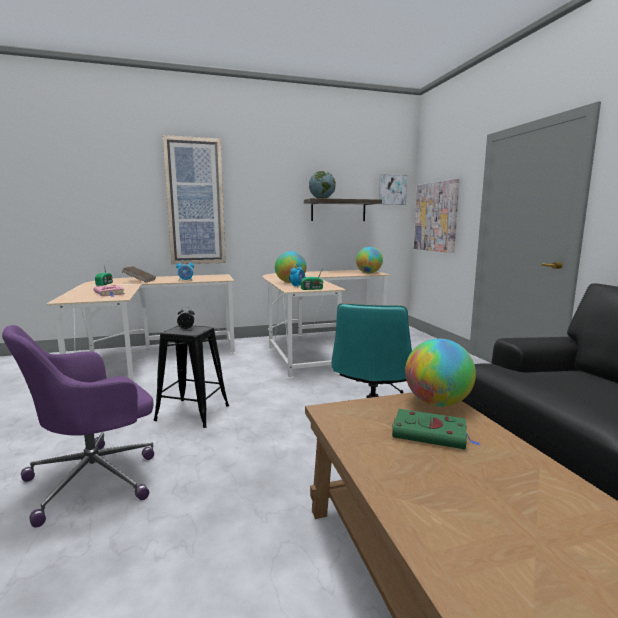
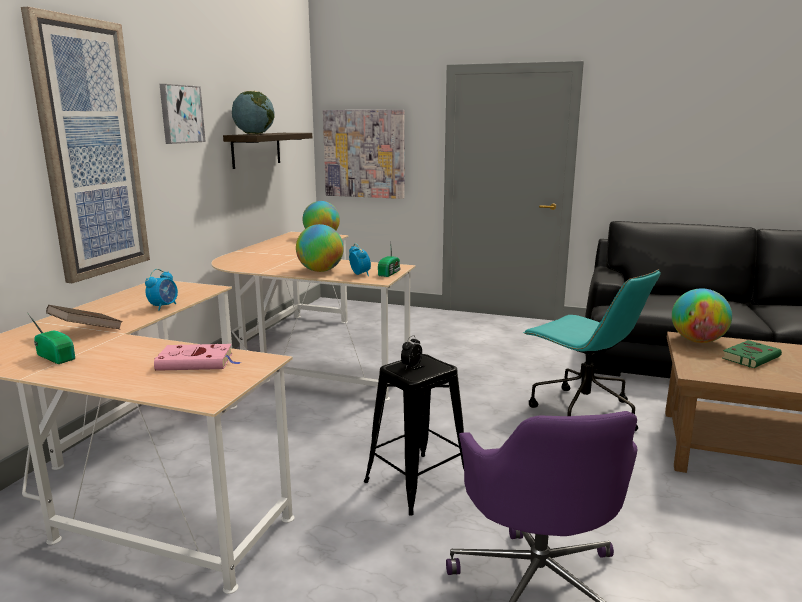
camera: 55 degrees left, 5 degrees up
picture [379,174,407,205] -> picture moved to [159,84,206,144]

